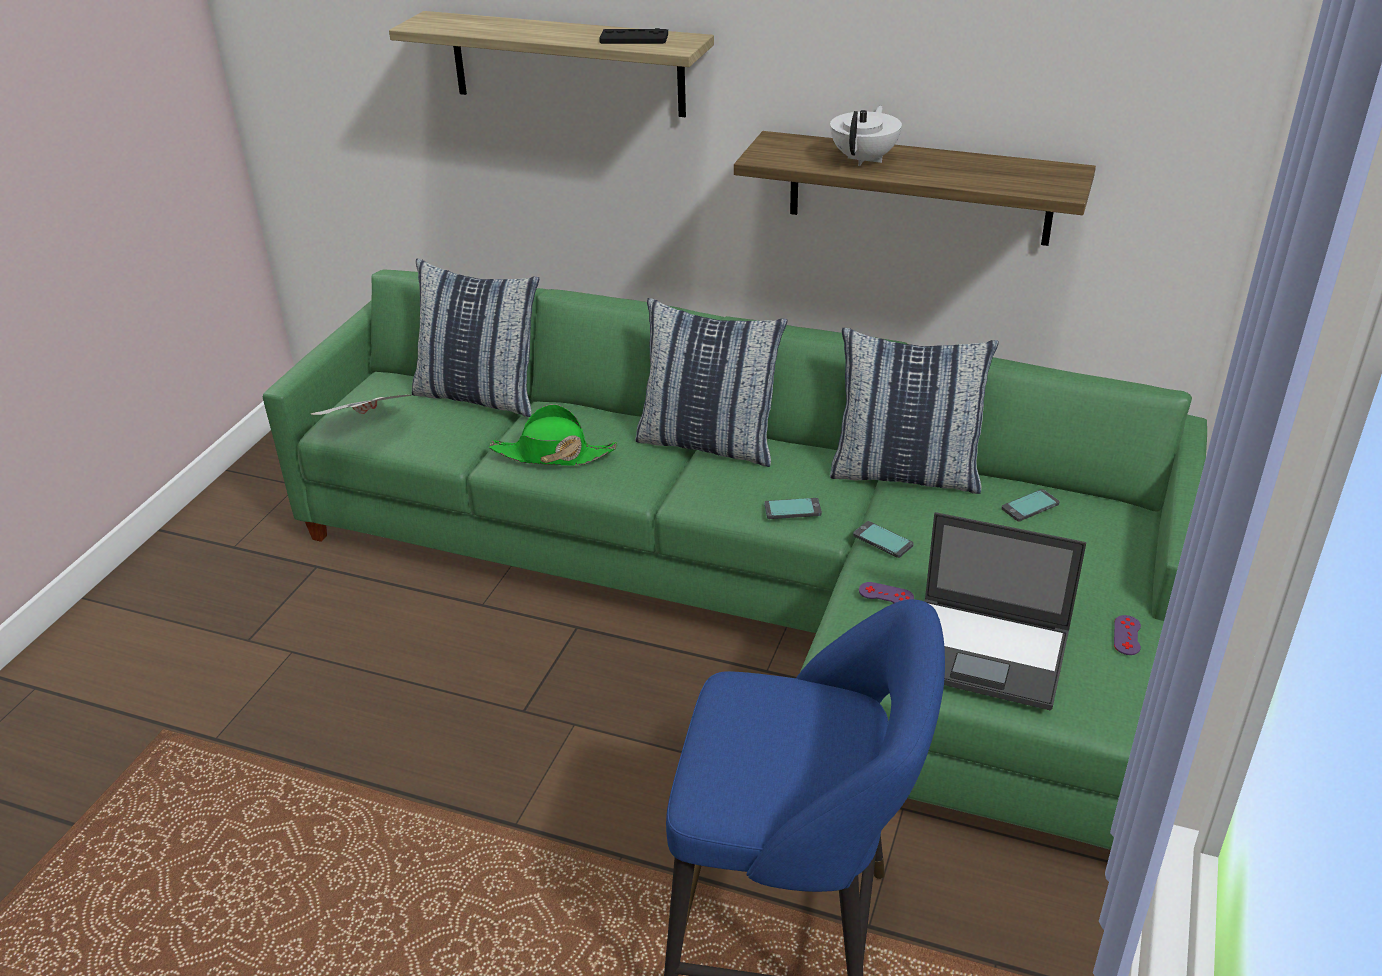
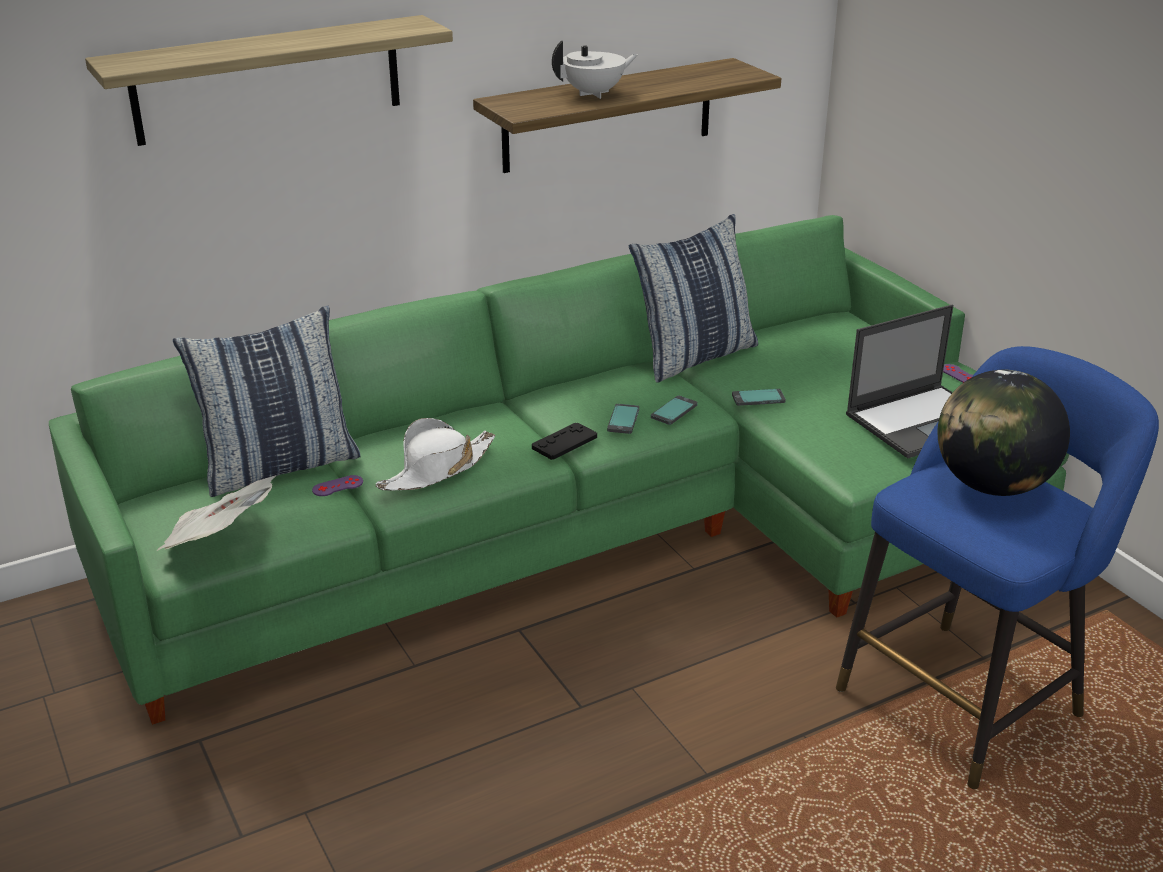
camera: 50 degrees left, 5 degrees down
green hat [489,404,617,465] -> white hat [376,418,495,490]
black game controller [599,28,668,44] -> black game controller moved to [532,422,597,460]
pillow [635,298,788,467] -> none
white teapot [830,106,902,166] -> white teapot turned 90 degrees clockwise [552,40,639,99]
purple game controller [859,582,914,603] -> purple game controller moved to [312,475,363,496]
phone [1002,489,1060,521] -> phone moved to [607,404,639,434]
none -> globe [938,370,1070,496]

